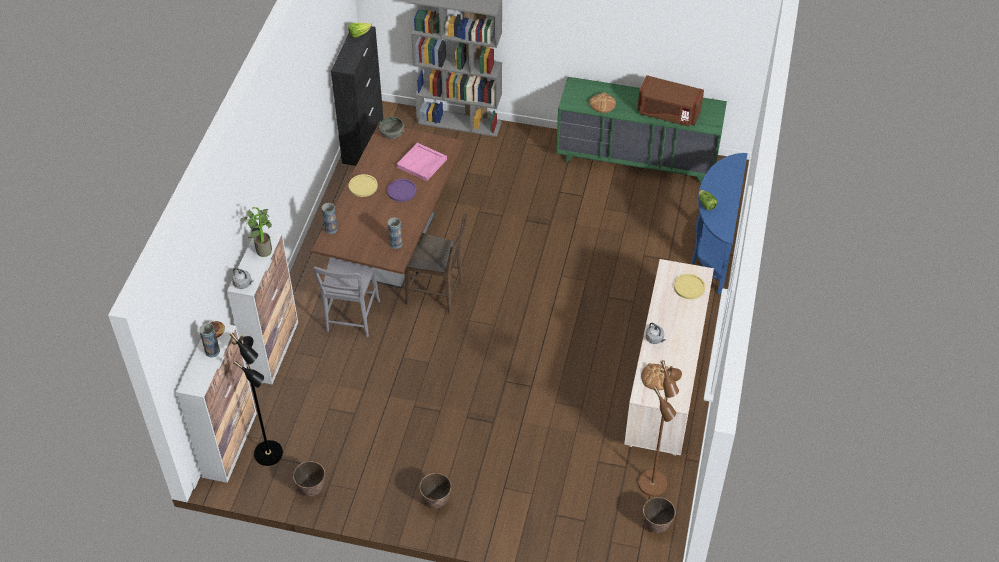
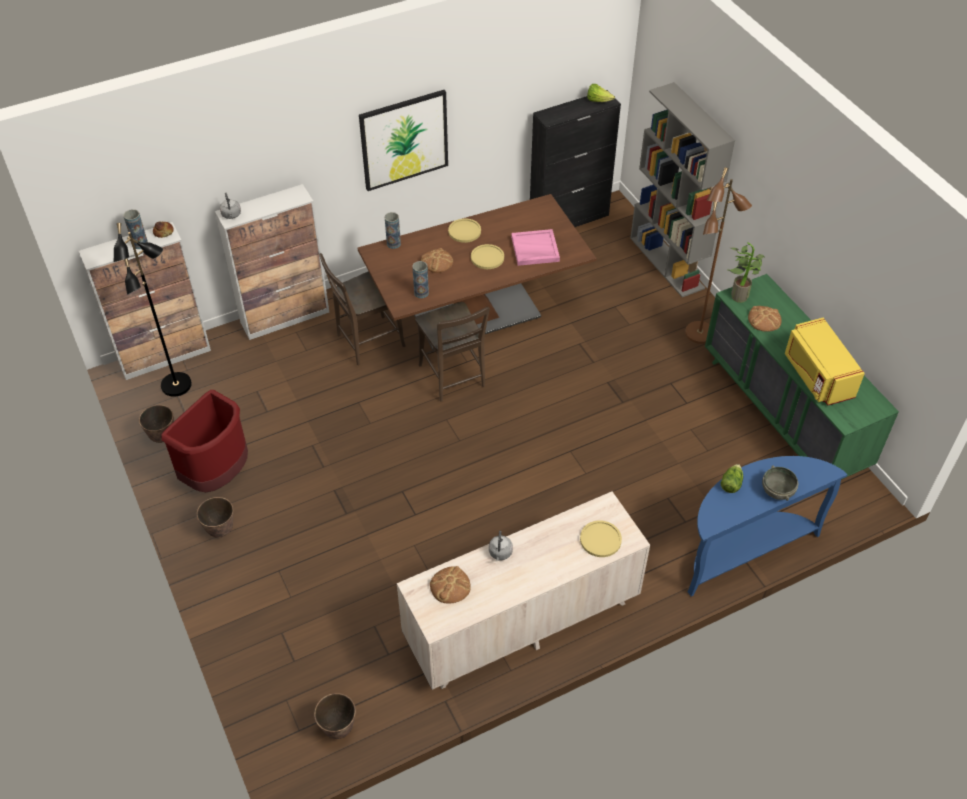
camera: 50 degrees right, 0 degrees up
potted plant [240,207,272,257] -> potted plant moved to [727,242,765,303]
grey chair [313,257,380,337] -> brown chair [319,253,406,365]
grey bowl [379,117,405,139] -> grey bowl moved to [762,465,798,501]
purple plate [387,179,417,202] -> yellow plate [471,244,504,269]
brown microwave [637,75,704,127] -> yellow microwave [785,318,865,406]
brown floor lamp [638,360,682,496] -> brown floor lamp moved to [685,167,752,344]
none -> red trash can [161,390,248,492]
none -> picture [359,90,448,191]
none -> bread [421,248,453,273]

